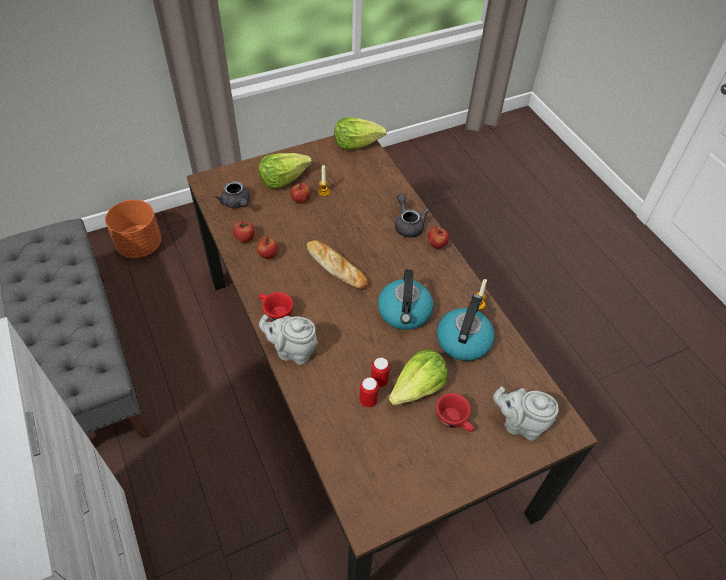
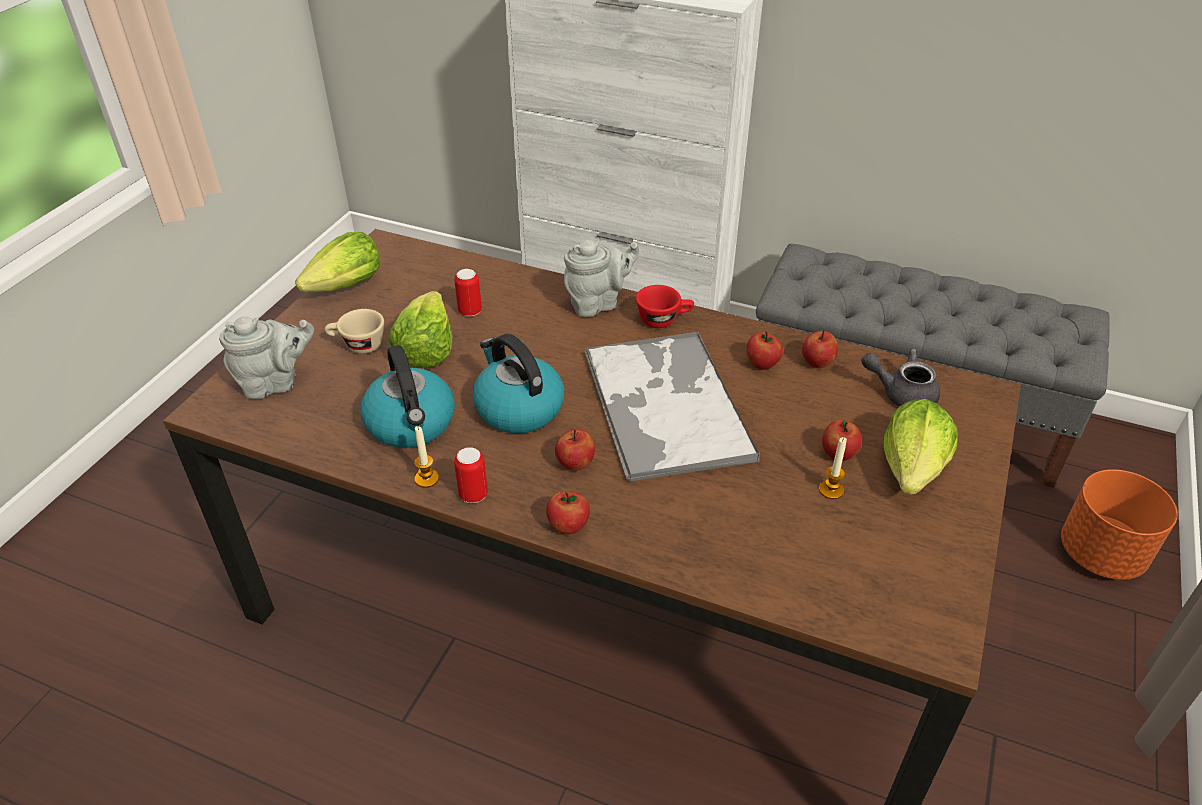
camera: 140 degrees right, 10 degrees down
bread [307,240,368,290] -> tray [585,332,760,483]
lettuce [334,117,387,150] -> lettuce moved to [295,232,381,292]
can [371,357,390,387] -> can moved to [454,447,488,503]
grey teapot [395,193,429,237] -> none
red cup [436,393,475,432] -> beige cup [325,309,384,354]
none -> apple [555,429,595,471]

